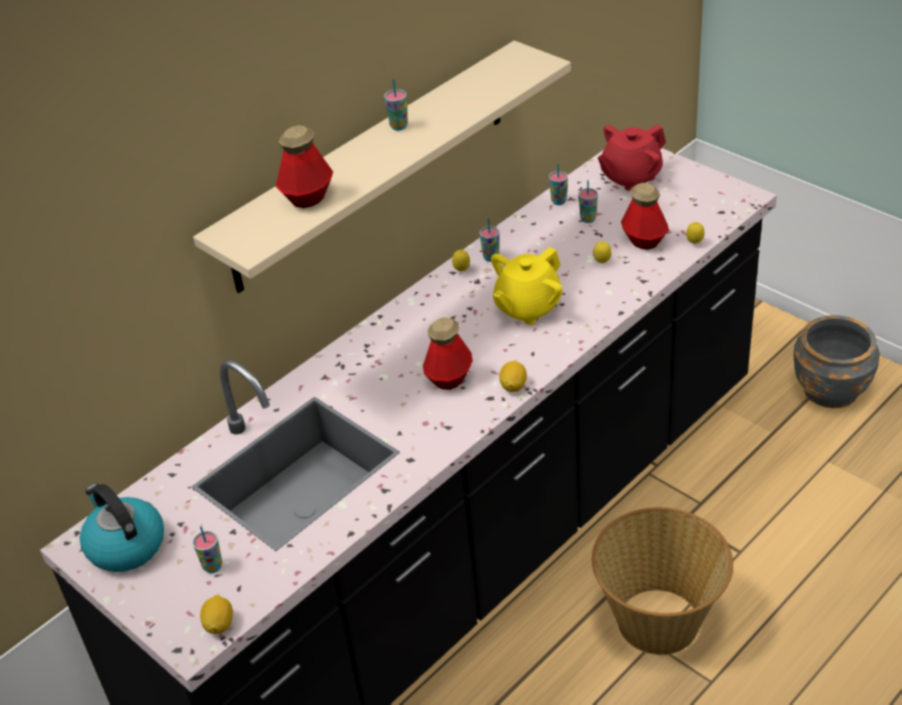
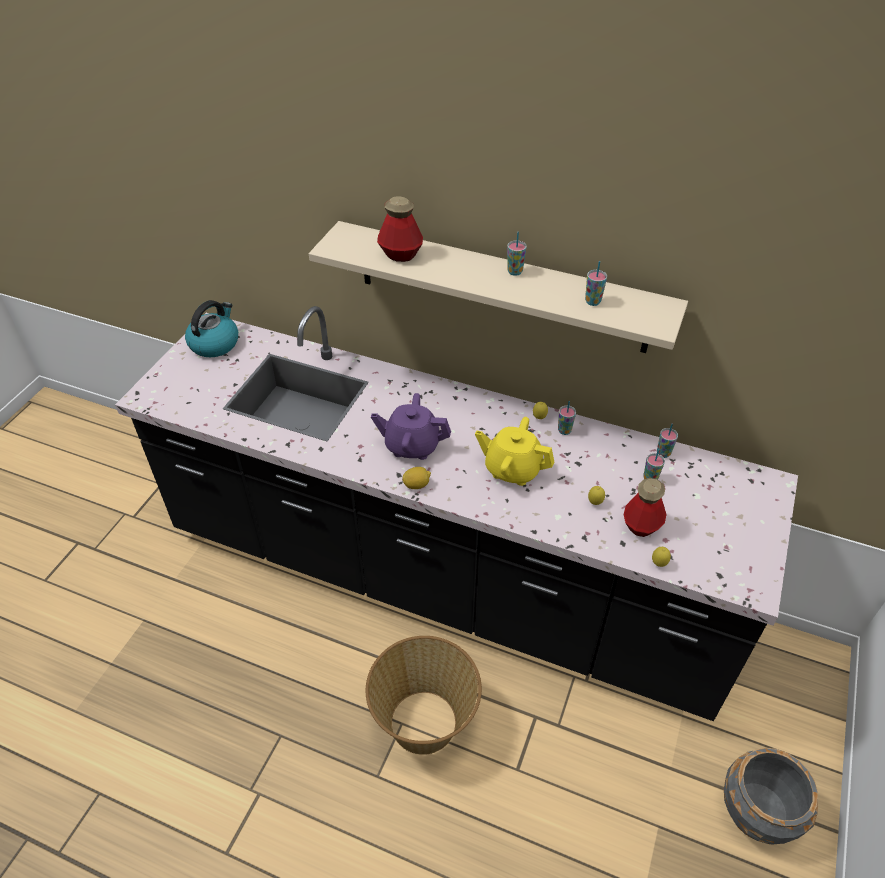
camera: 65 degrees right, 5 degrees up
cup [193,526,222,573] -> cup moved to [585,261,607,306]
lemon [200,594,233,634] -> none
bottle [423,317,473,390] -> purple teapot [371,393,451,460]
red teapot [598,124,666,191] -> none

